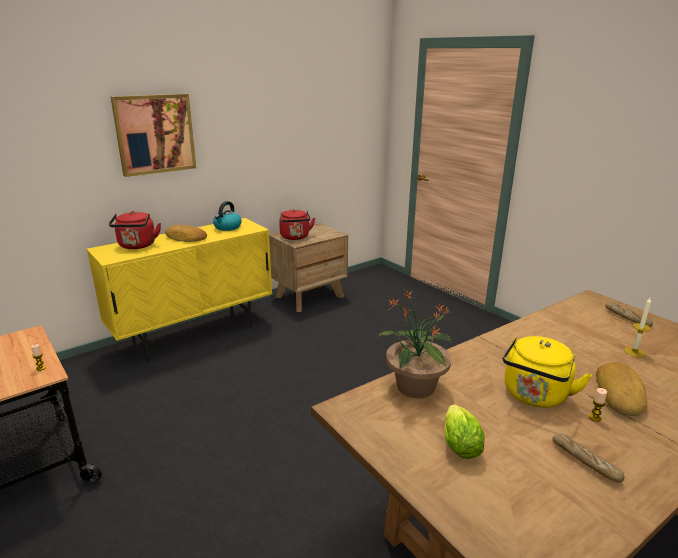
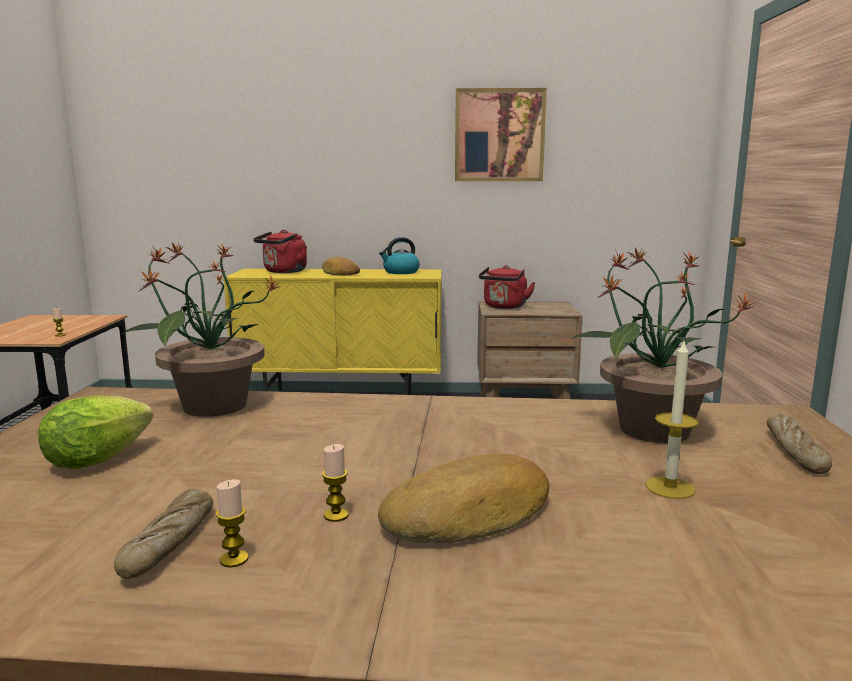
camera: 40 degrees right, 10 degrees down
picture [111,94,196,177] -> picture moved to [455,88,547,181]
yellow kettle [503,336,592,408] -> none
none -> candle [216,479,249,568]
none -> potted plant [571,247,756,443]

